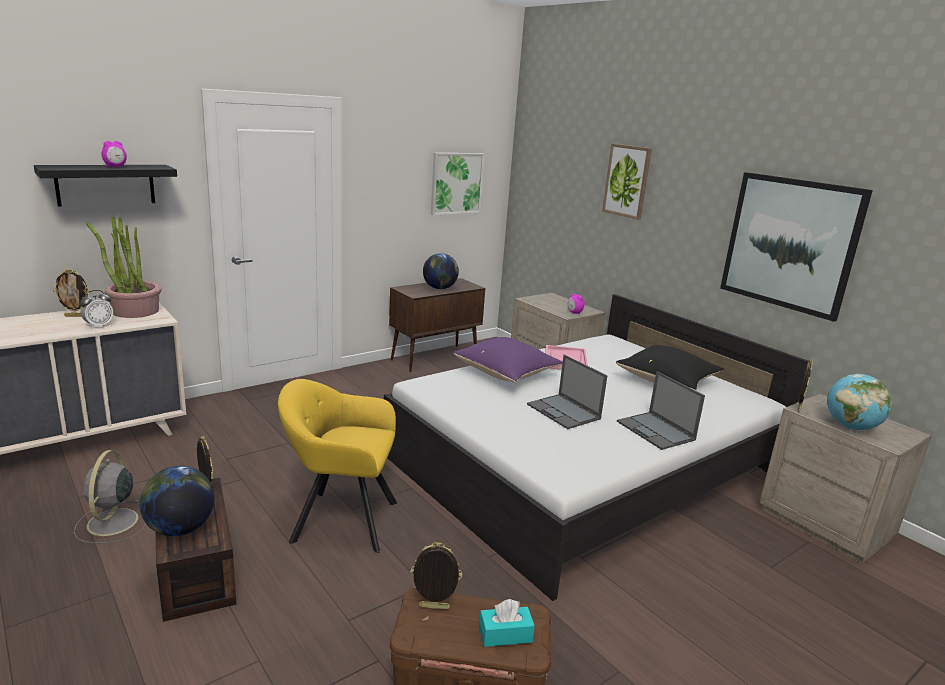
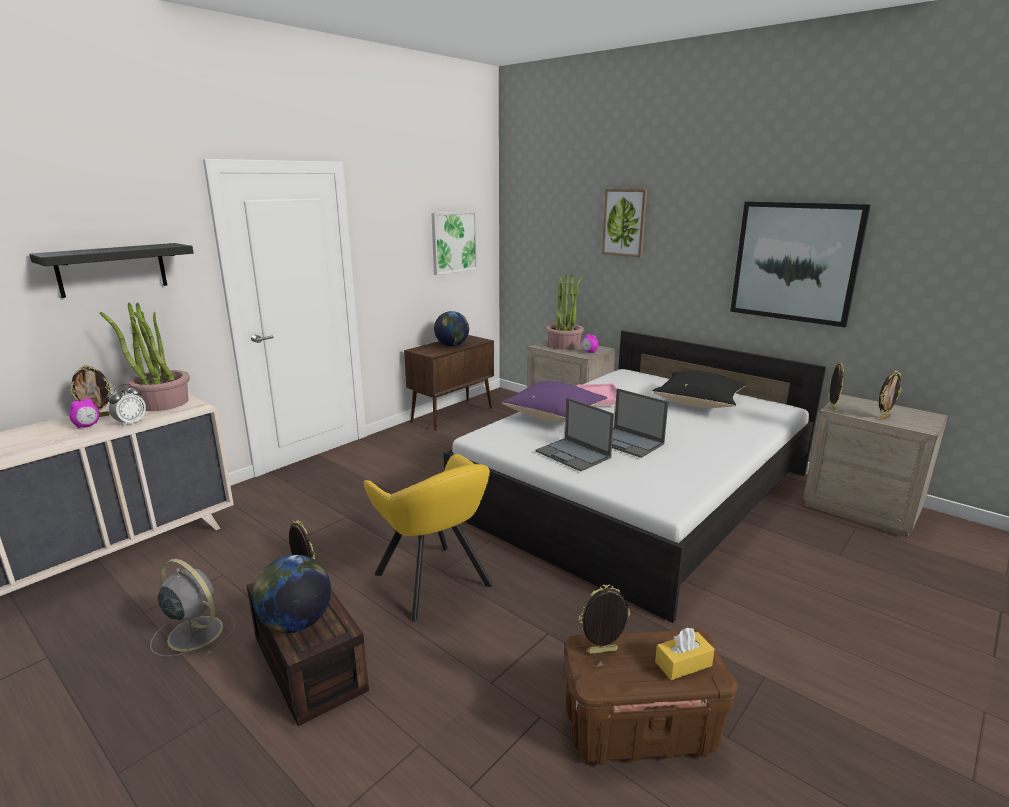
camera: 10 degrees left, 0 degrees up
grey fan [74,450,146,544] -> grey fan turned 135 degrees clockwise [150,559,235,657]
alarm clock [102,141,127,167] -> alarm clock moved to [69,398,99,429]
yellow armchair [278,379,397,553] -> yellow armchair turned 120 degrees counterclockwise [363,454,493,622]
turquoise tissue box [479,599,535,647] -> yellow tissue box [655,628,715,680]
laptop [617,371,705,450] -> laptop moved to [535,398,614,472]
globe [827,374,892,430] -> picture frame [879,370,902,420]
none -> potted plant [546,274,584,349]

